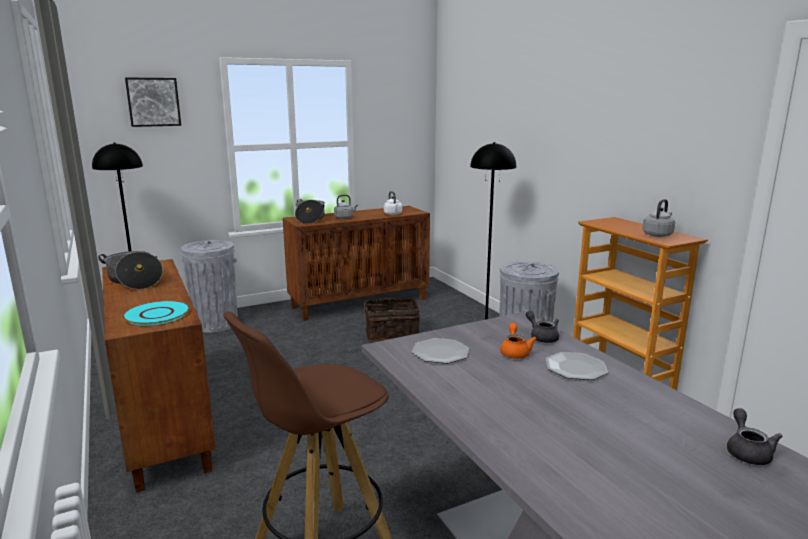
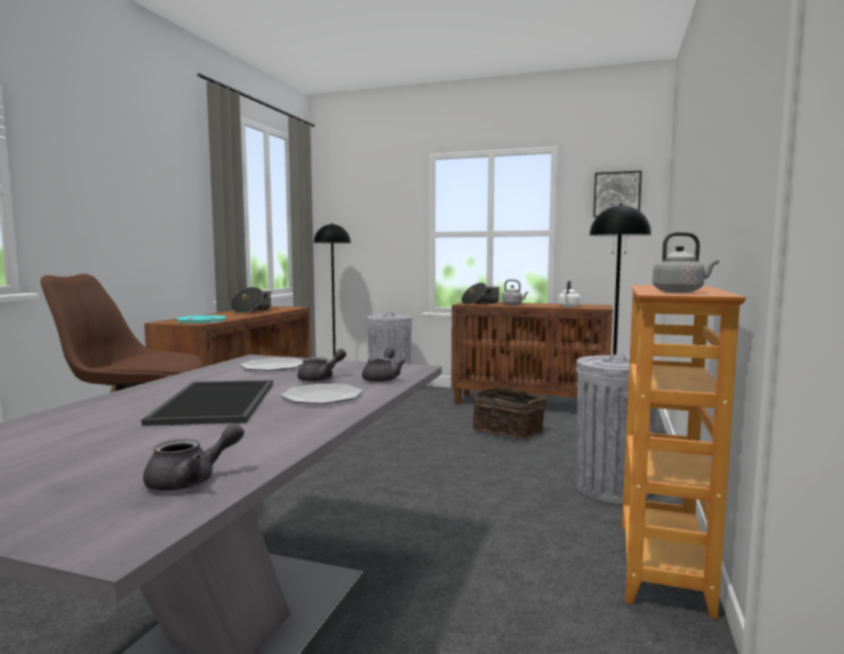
camera: 45 degrees right, 10 degrees down
picture [125,78,181,127] -> picture moved to [593,171,642,217]
orange teapot [500,323,537,359] -> grey teapot [297,349,346,382]
none -> tray [141,380,273,426]

